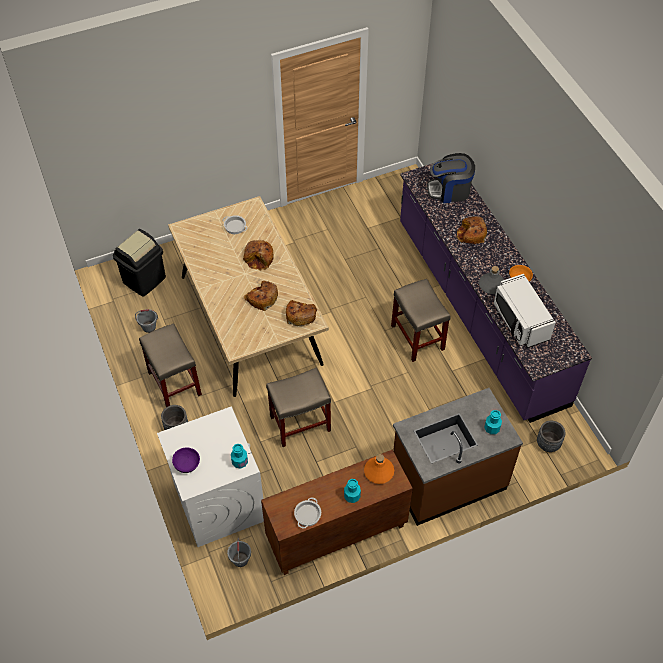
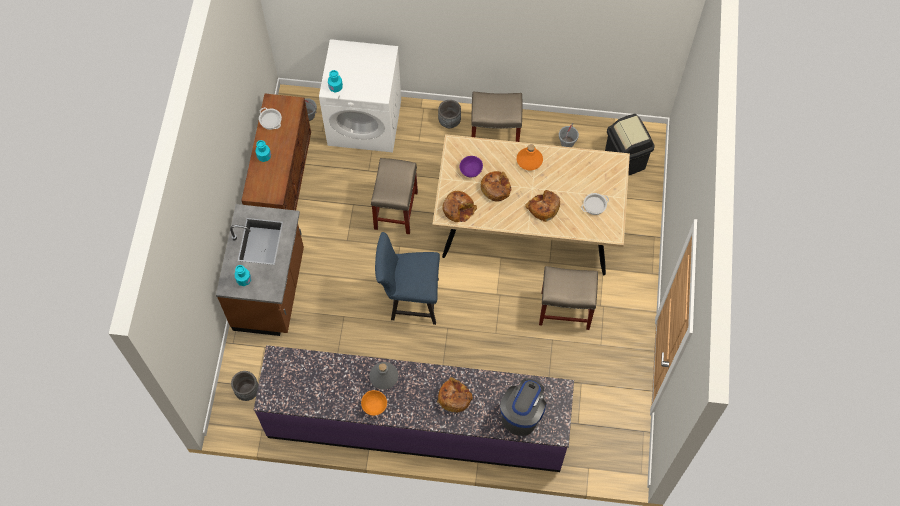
camera: 120 degrees right, 10 degrees up
purple bowl [172,447,200,473] -> purple bowl moved to [459,156,483,177]
orange bottle [364,454,394,484] -> orange bottle moved to [517,144,543,171]
beige stool [391,279,451,362] -> beige stool moved to [539,266,598,330]
white microwave [494,274,556,348] -> none
none -> blue chair [375,232,440,325]

